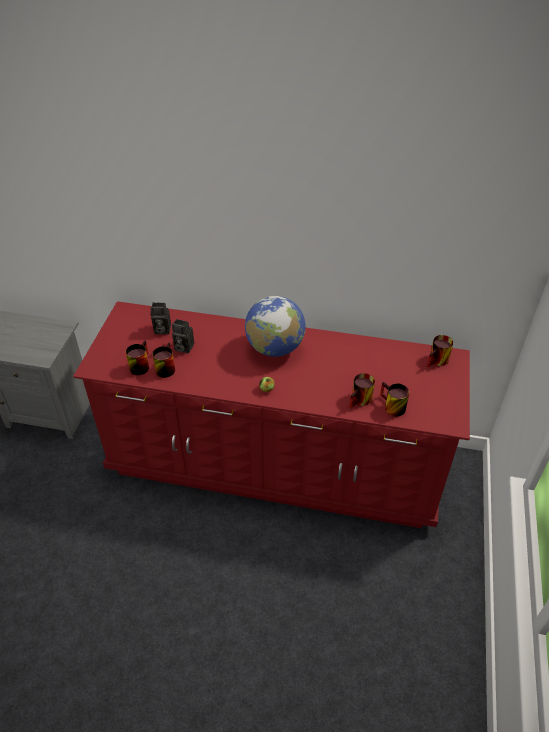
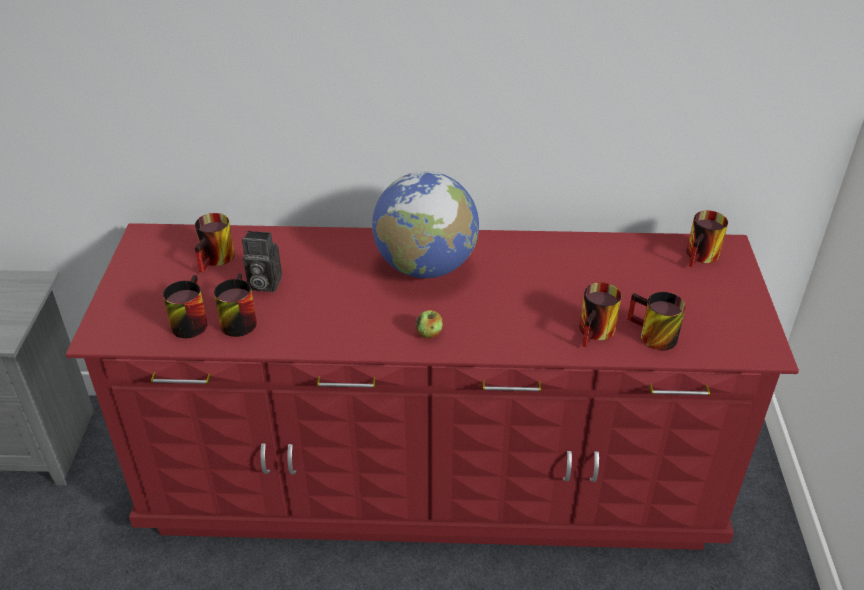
camera: 10 degrees left, 5 degrees down
camera [150,302,171,334] -> mug [195,213,235,273]

